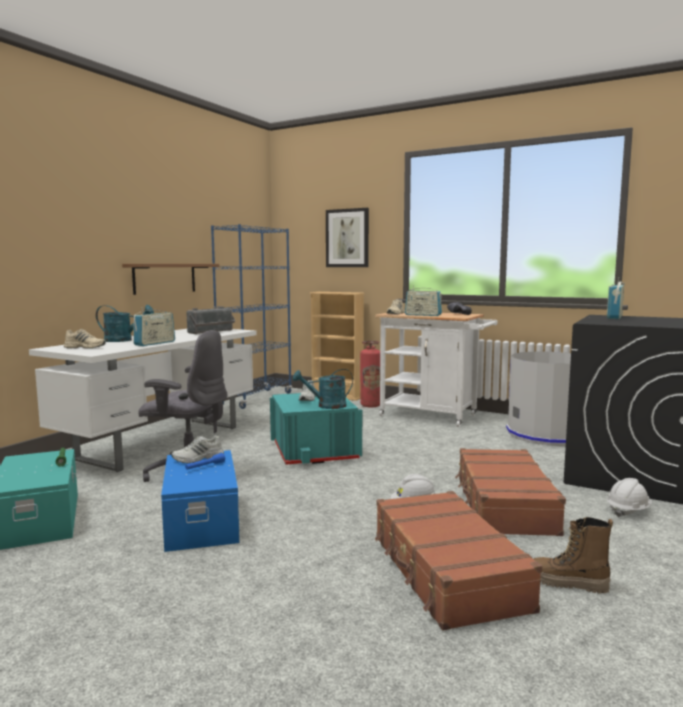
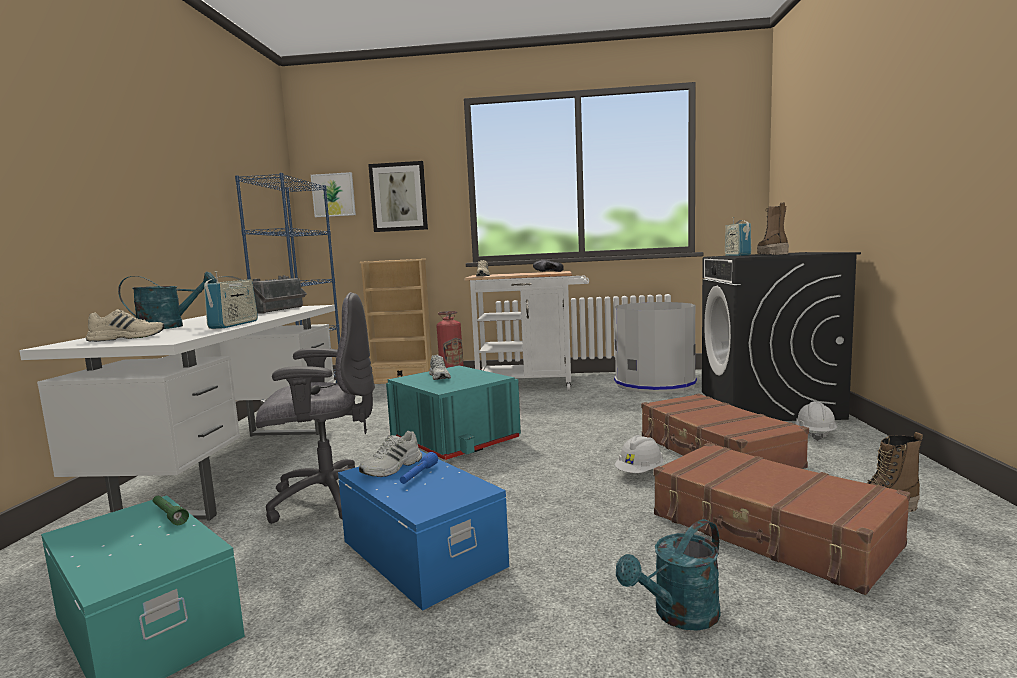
camera: 25 degrees left, 0 degrees up
brown shelf [122,264,219,295] -> none
turquoise watering can [293,369,353,409] -> turquoise watering can moved to [616,519,721,631]
radio [405,285,442,316] -> none
none -> picture [311,172,356,217]
none -> boot [757,202,789,255]

